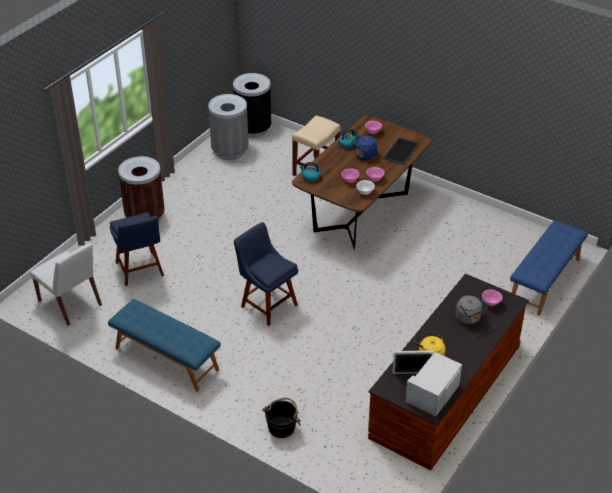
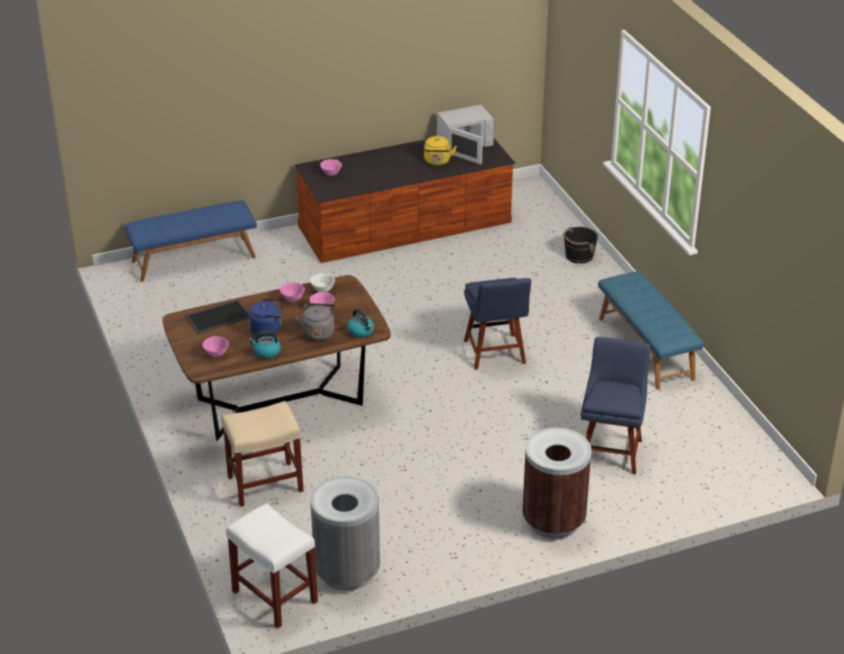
camera: 145 degrees left, 5 degrees down
white chair [30,243,102,326] -> none
black trash can [233,73,271,138] -> white stool [226,503,318,628]
grey kettle [456,295,487,325] -> grey kettle moved to [295,303,335,341]

